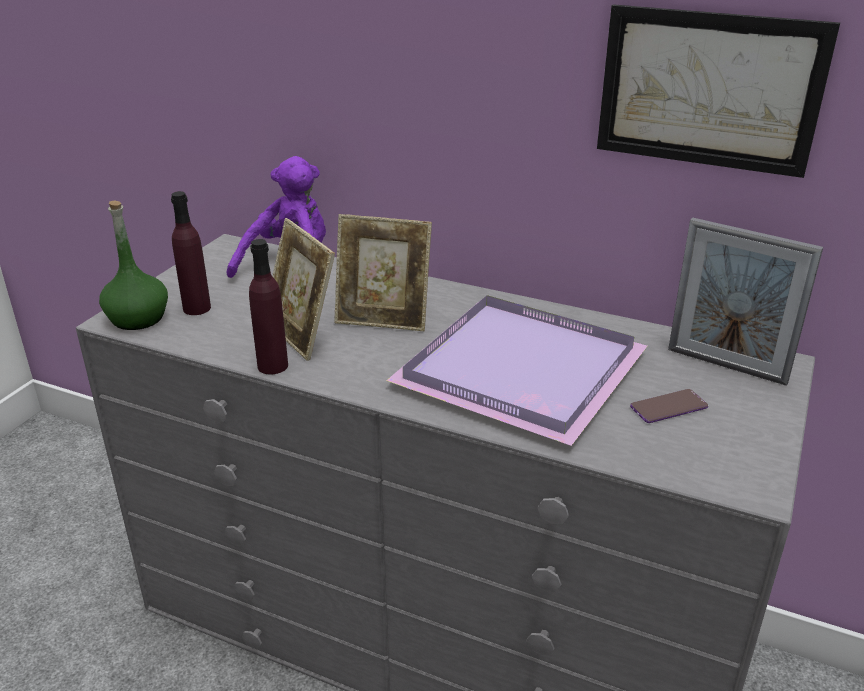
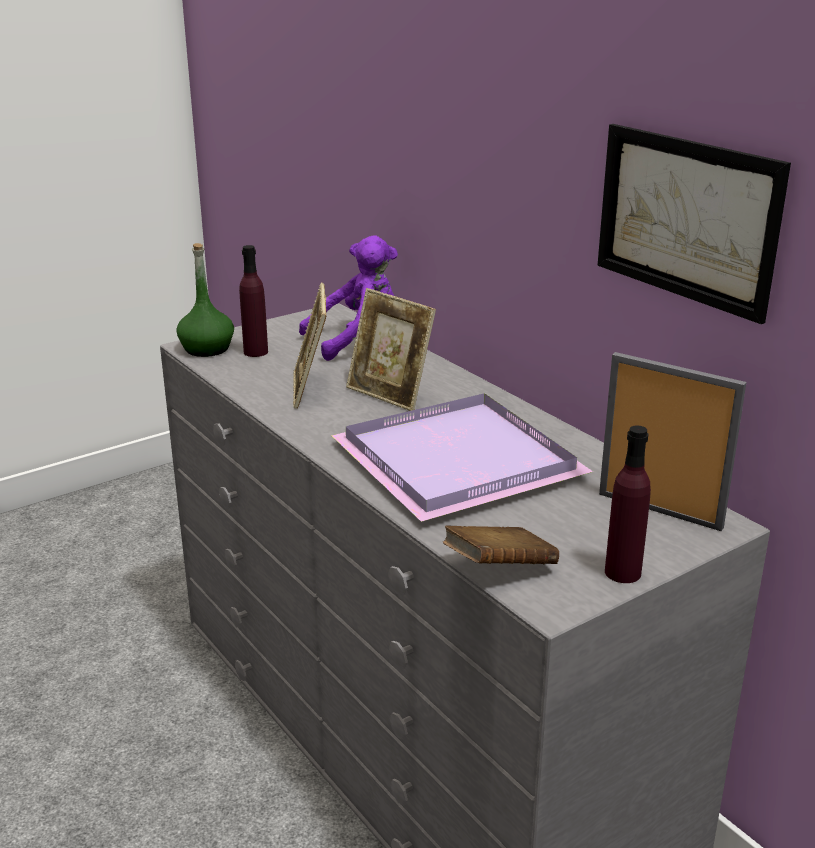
camera: 30 degrees right, 5 degrees down
purple bottle [249,239,288,375] -> purple bottle moved to [605,425,651,583]
phone [630,389,708,423] -> none
picture frame [668,217,823,386] -> picture frame turned 150 degrees clockwise [599,352,747,531]
none -> brown book [443,526,559,564]

